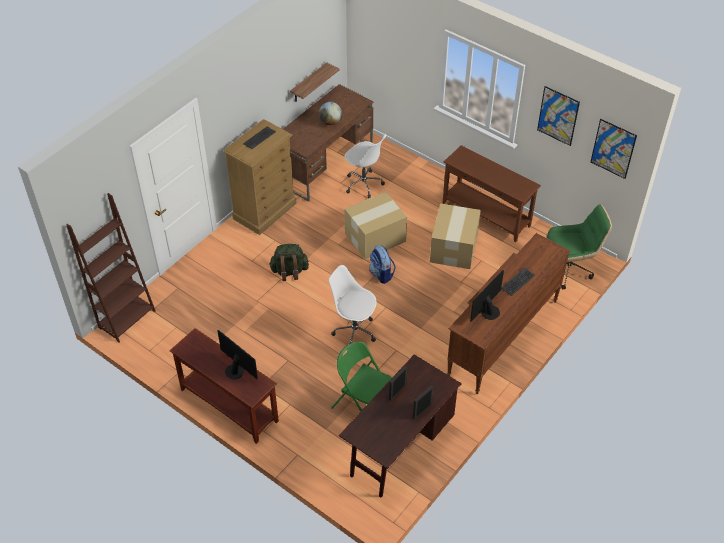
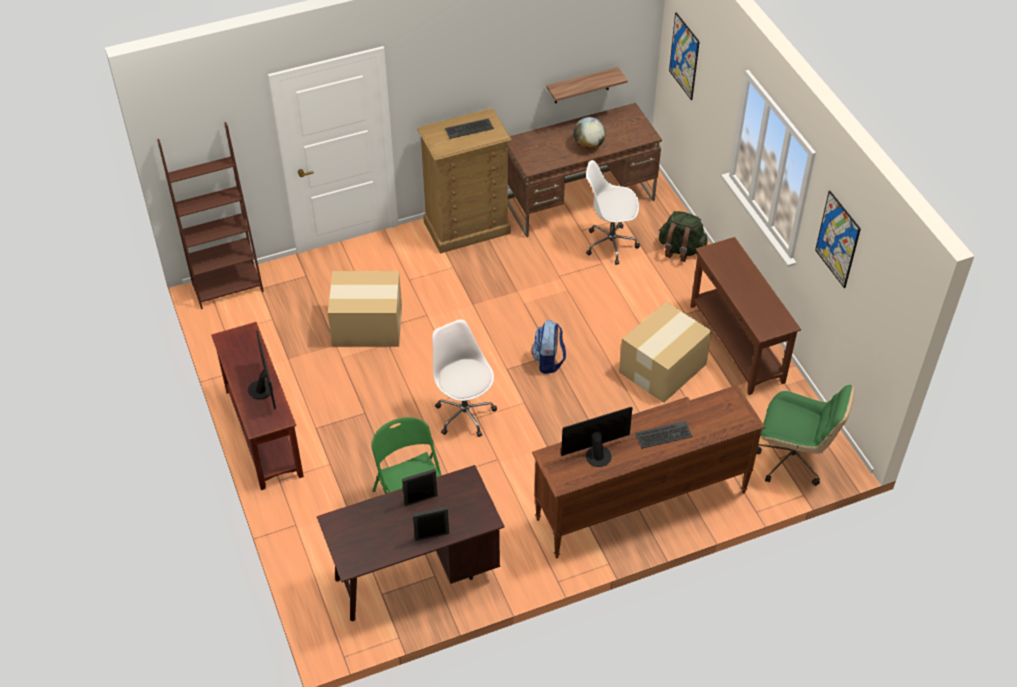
camera: 30 degrees right, 0 degrees up
green backpack [269,244,309,281] -> green backpack moved to [659,211,708,262]
white office chair [344,134,386,198] -> white office chair turned 120 degrees clockwise [586,160,640,265]
cardboard box [345,192,407,259] -> cardboard box moved to [328,271,402,347]
picture [591,119,637,179] -> picture moved to [669,12,700,100]

